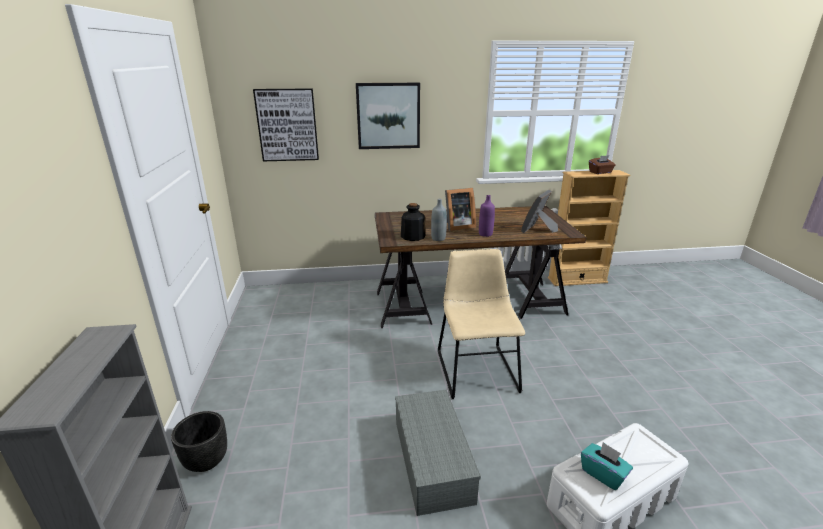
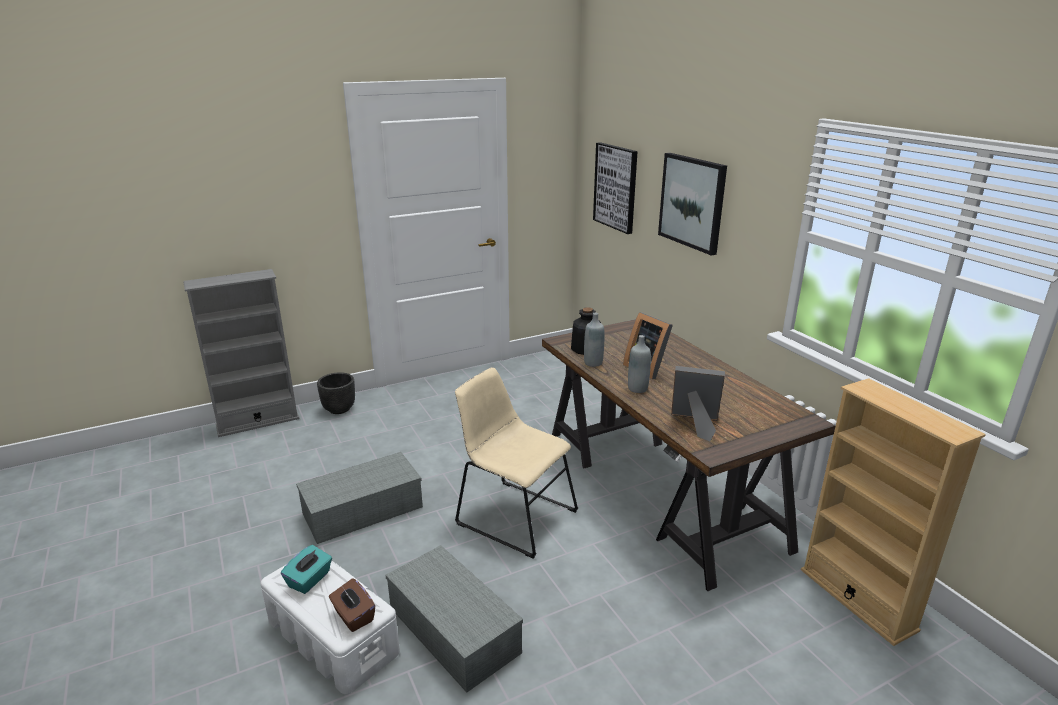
camera: 70 degrees right, 0 degrees up
beige chair [438,249,525,399] -> beige chair turned 120 degrees counterclockwise [455,367,578,559]
purple bottle [479,195,495,237] -> grey bottle [628,335,651,393]
brown tissue box [589,155,616,174] -> brown tissue box moved to [329,578,375,632]
none -> grey storage box [385,545,523,693]

